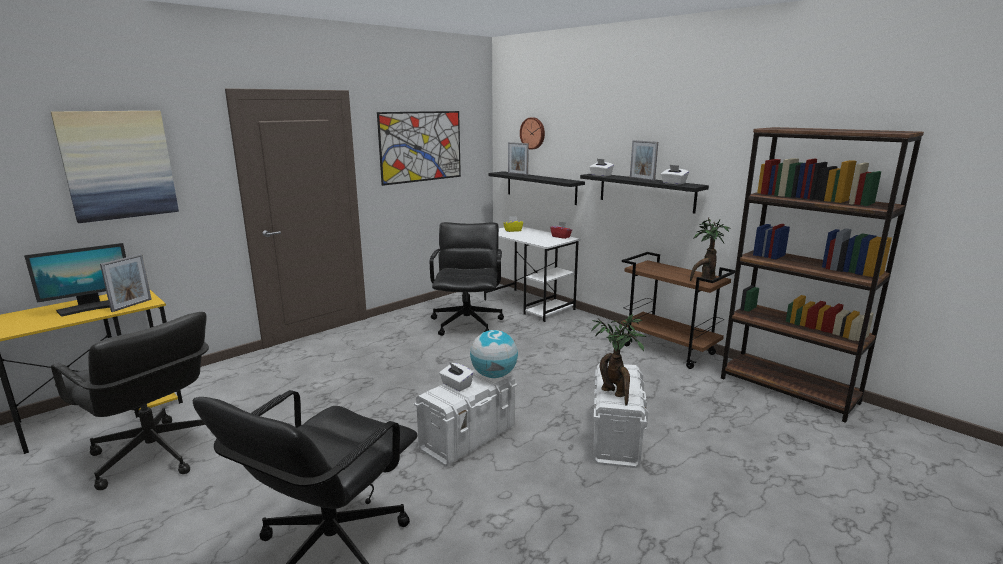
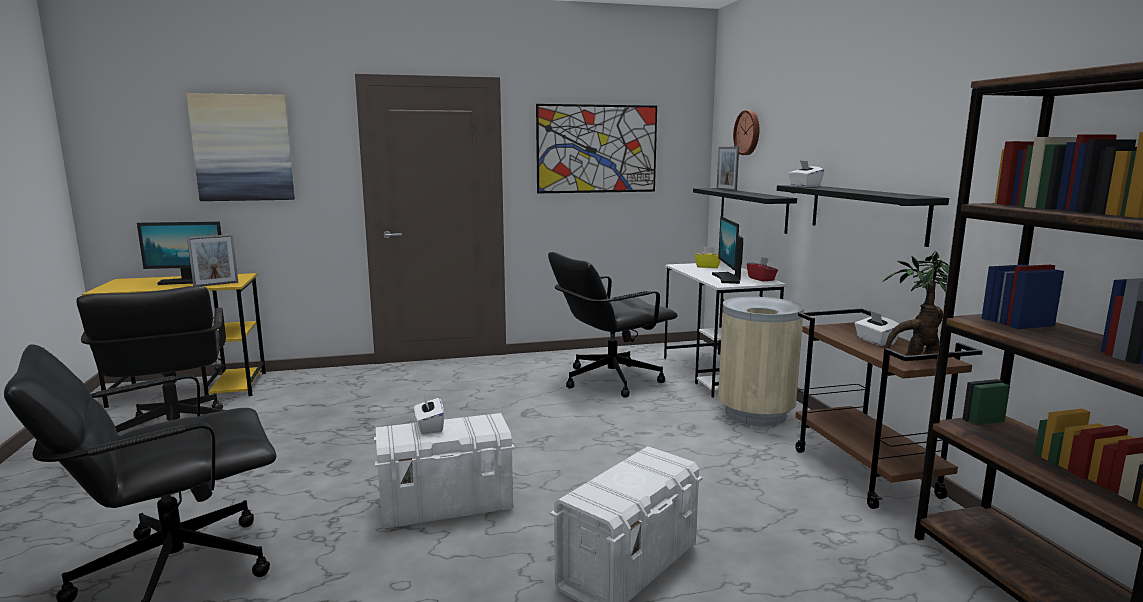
camera: 30 degrees right, 5 degrees down
black office chair [430,222,504,336] -> black office chair turned 150 degrees counterclockwise [548,252,678,398]
globe [470,330,518,378] -> none
potted plant [591,314,646,406] -> none
picture frame [630,140,658,181] -> none
white tissue box [661,165,689,185] -> white tissue box moved to [855,311,899,346]
none -> monitor [712,216,743,284]
none -> beige trash can [718,297,804,426]

